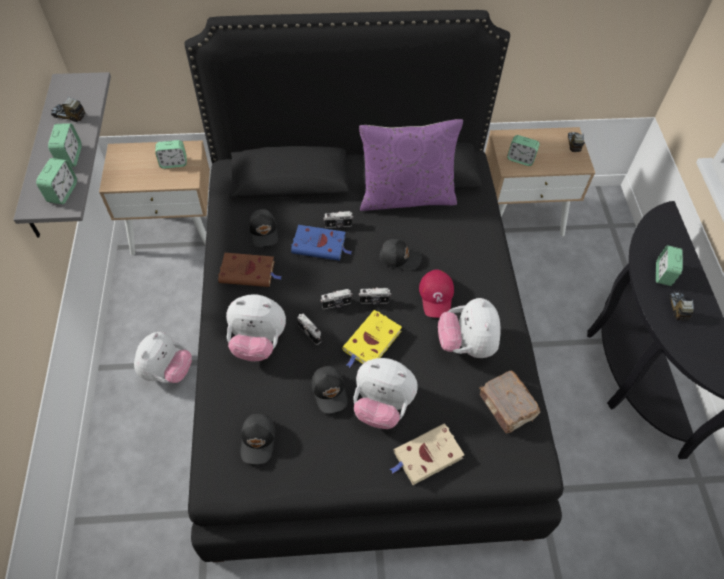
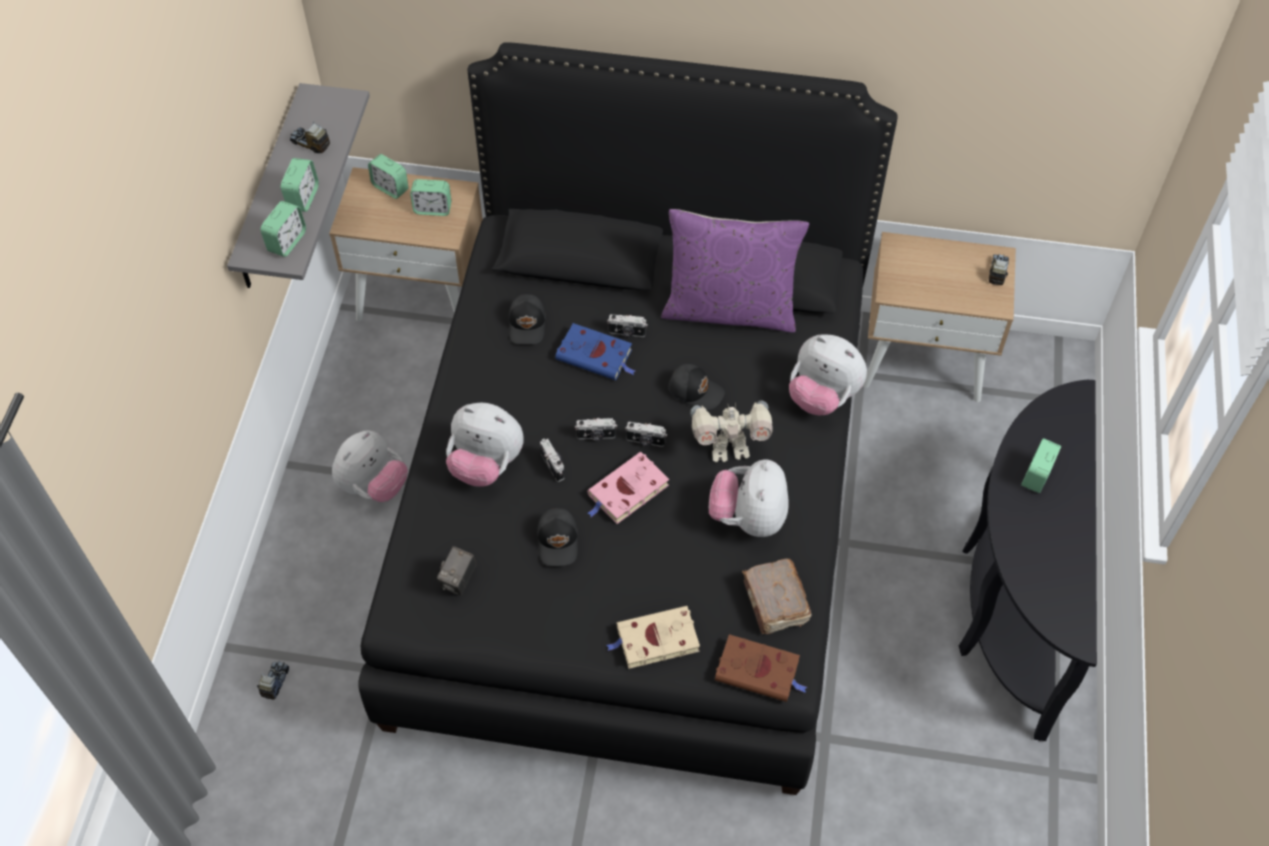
camera: 15 degrees right, 0 degrees up
brown book [218,253,282,287] -> brown book moved to [715,634,807,702]
black cap [240,414,275,464] -> camera [437,546,477,595]
yellow book [342,310,402,368] -> pink book [587,452,669,524]
plush toy [354,358,418,429] -> plush toy moved to [789,334,867,415]
red cap [419,269,454,318] -> toy robot [690,401,773,462]
alarm clock [507,135,540,166] -> alarm clock moved to [368,154,408,199]
toy truck [669,292,695,321] -> toy truck moved to [257,661,289,699]

